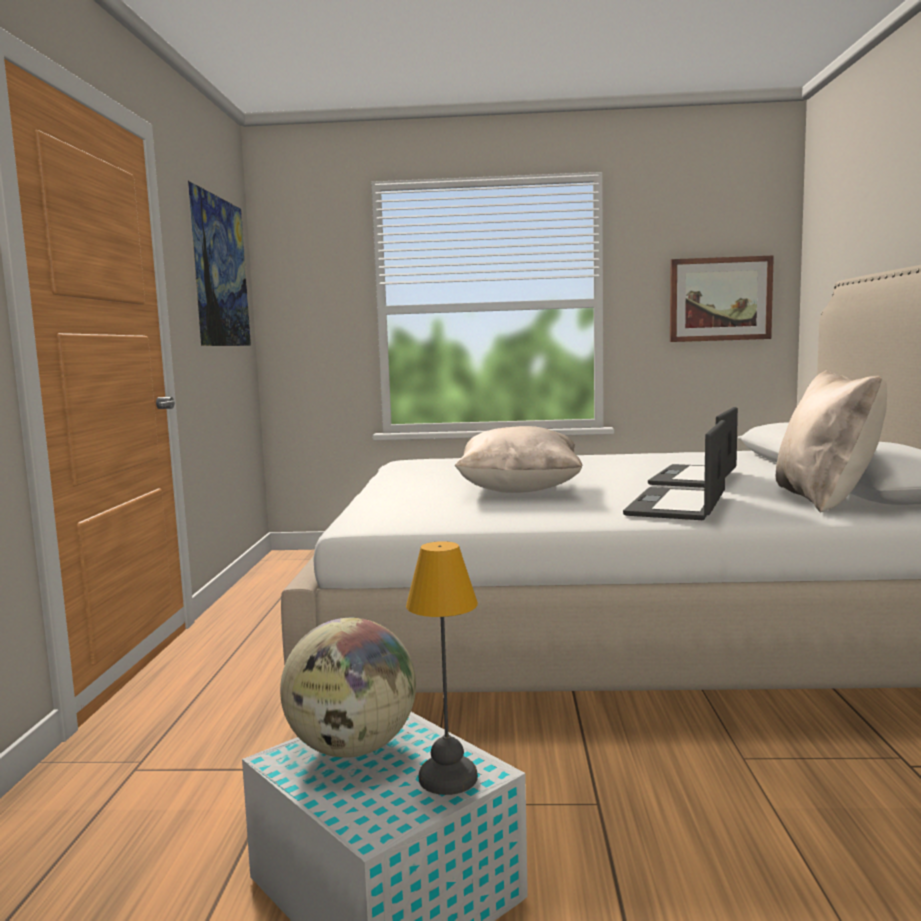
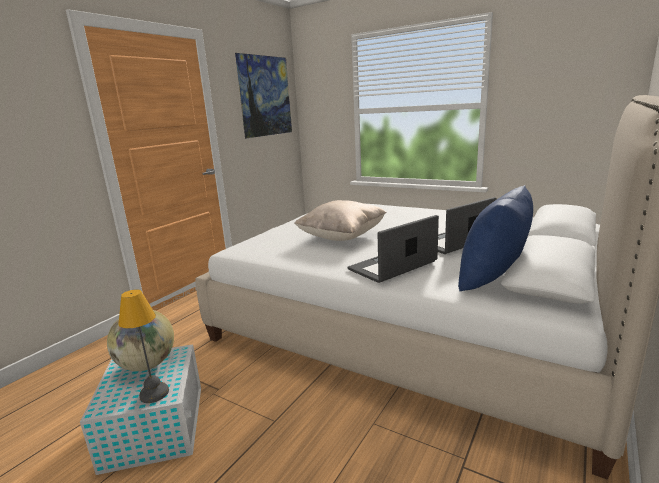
camera: 30 degrees right, 10 degrees up
picture [670,255,774,342] -> none
beige pillow [776,370,887,513] -> blue pillow [458,185,533,291]

